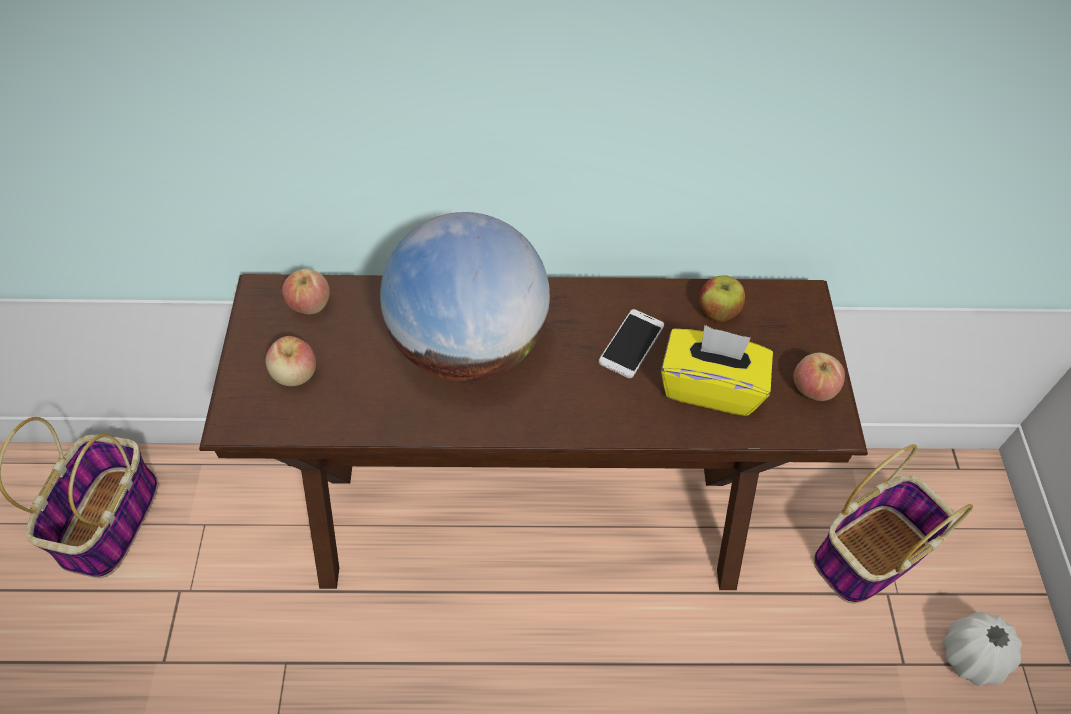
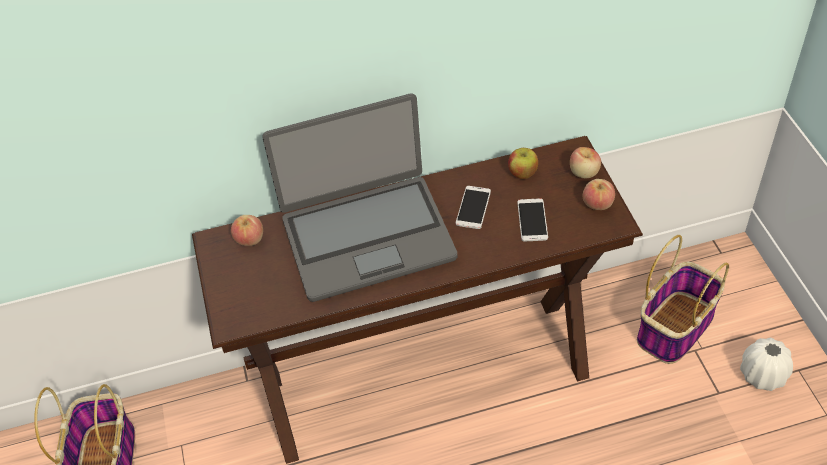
camera: 10 degrees left, 5 degrees down
apple [265,336,316,386] -> apple moved to [570,147,601,178]
globe [380,212,550,382] -> laptop [262,93,458,302]
yellow tissue box [661,325,773,416] -> phone [517,198,548,242]

